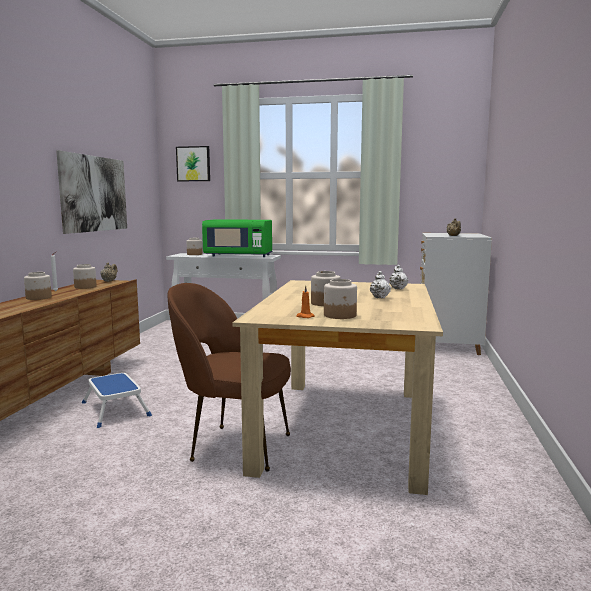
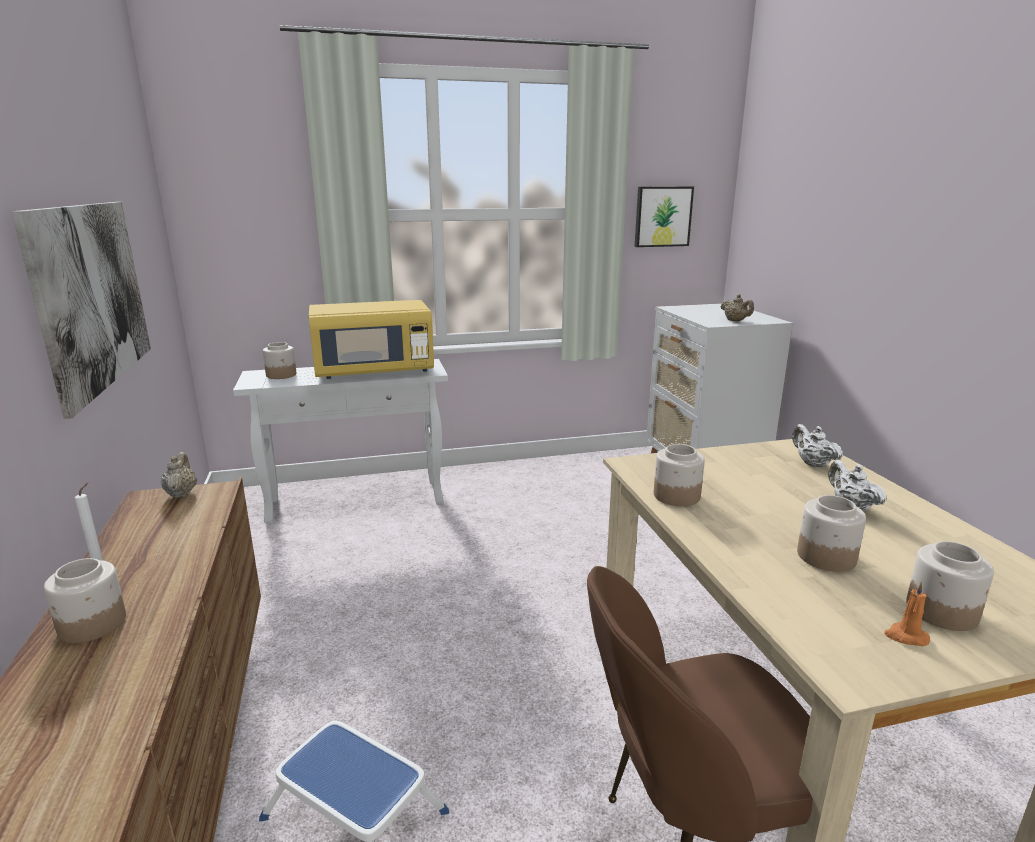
camera: 25 degrees left, 10 degrees up
jar [73,264,97,289] -> jar moved to [654,444,705,506]
picture [176,146,210,181] -> picture moved to [635,187,694,247]
green microwave [202,219,273,257] -> yellow microwave [309,300,434,379]

